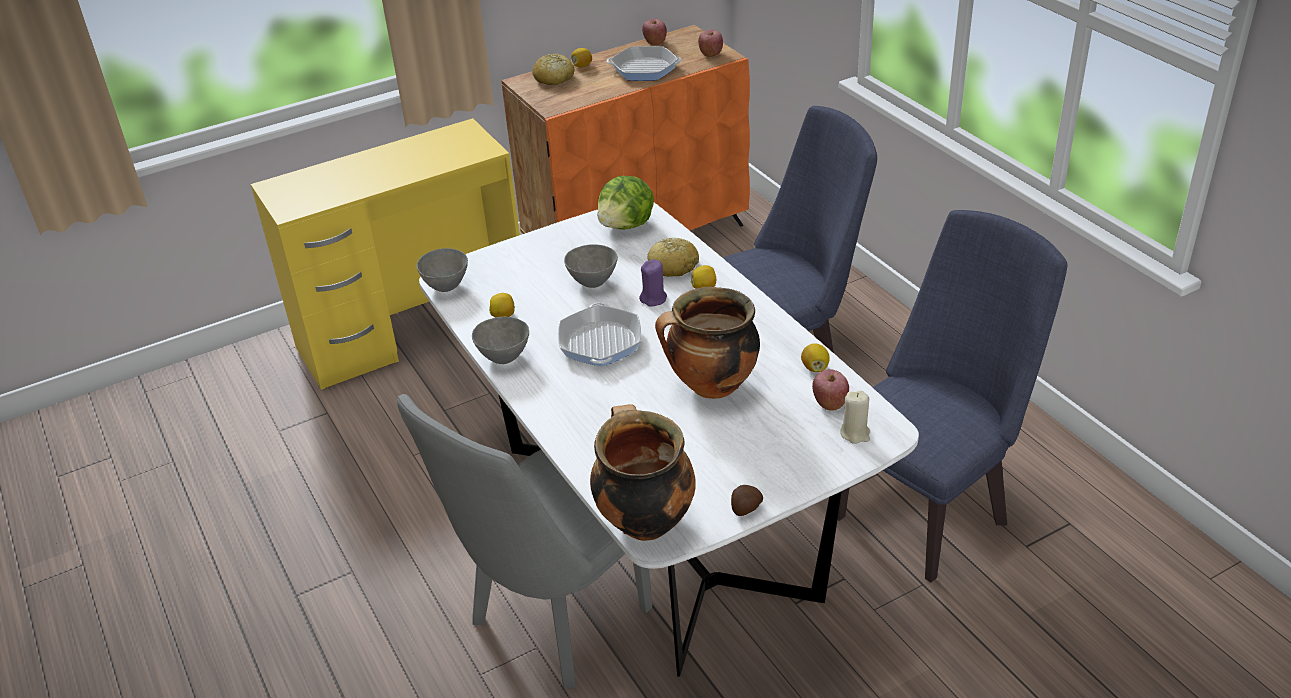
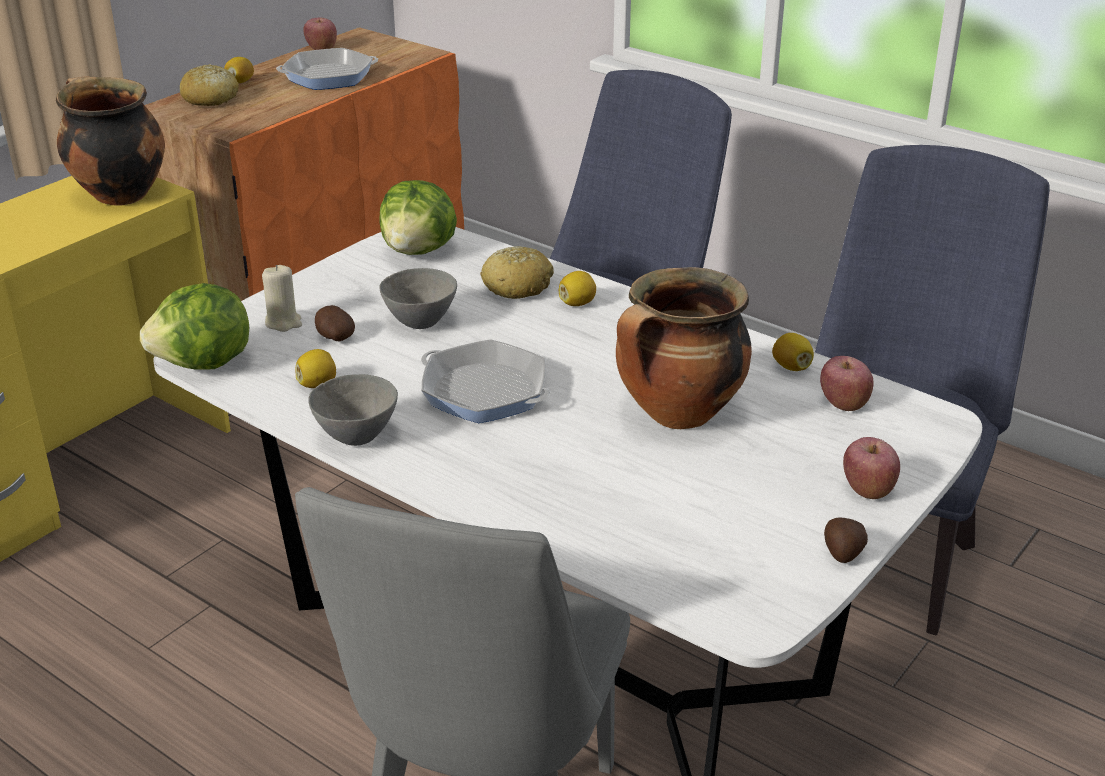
camera: 25 degrees left, 5 degrees down
grey bowl [416,248,468,292] -> lettuce [140,283,249,369]
frying pan [558,302,641,367] -> frying pan turned 150 degrees clockwise [421,339,550,423]
cooking pot [590,404,696,541] -> cooking pot moved to [56,76,165,206]
purple candle [639,259,667,306] -> none
apple [698,30,723,57] -> apple moved to [843,437,900,499]
beige candle [840,390,870,444] -> beige candle moved to [262,265,302,332]
none -> potato [315,305,355,341]

